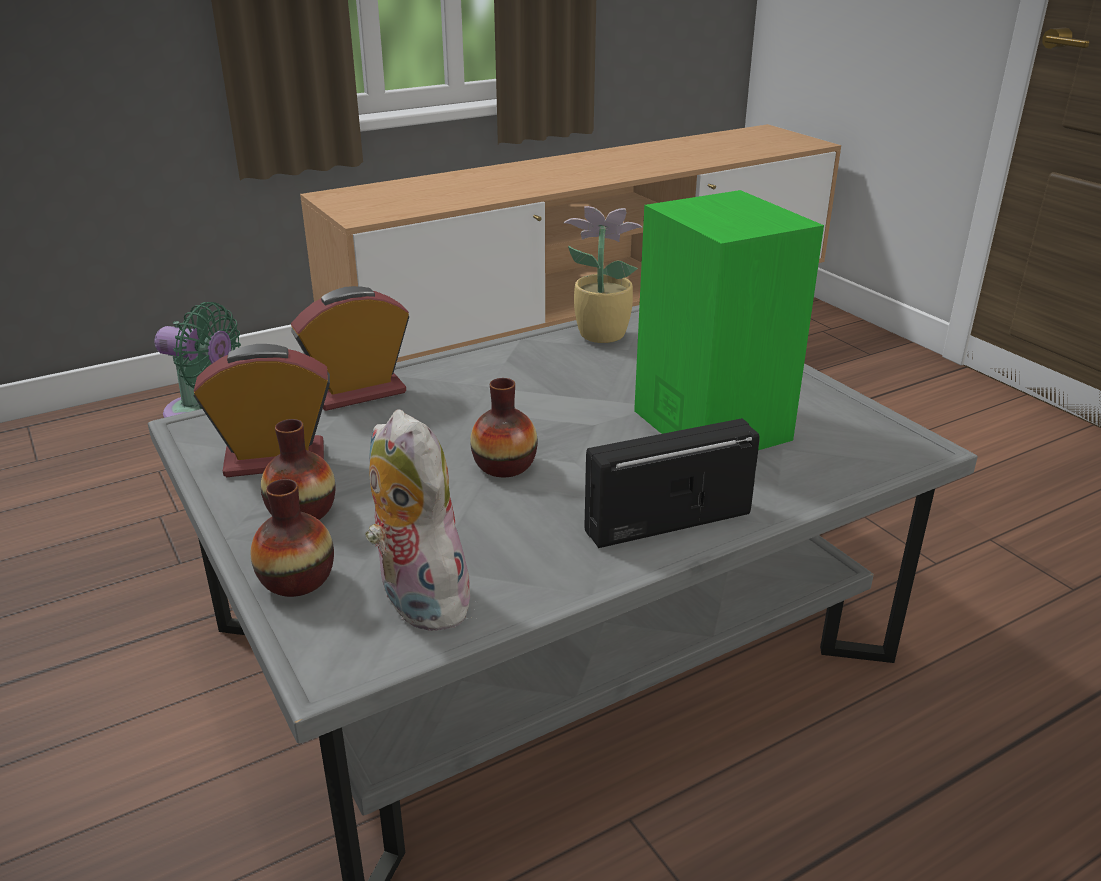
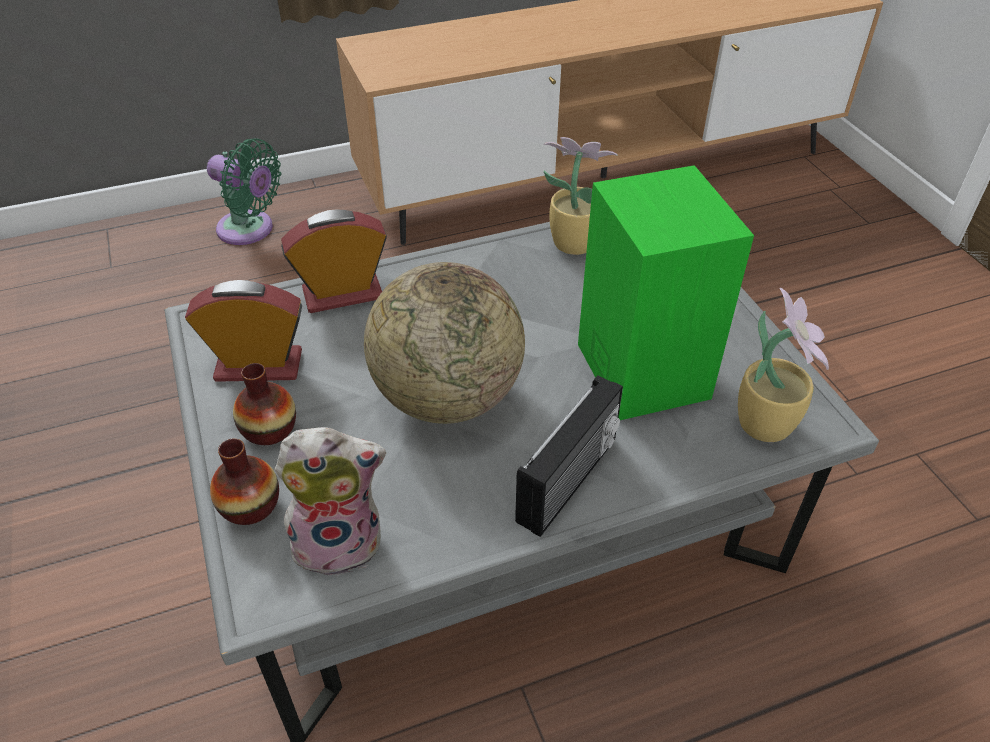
camera: 10 degrees right, 15 degrees up
plush toy [365,409,477,631] -> plush toy turned 105 degrees clockwise [275,427,386,577]
vase [470,378,538,477] -> globe [364,262,525,424]
radio [584,418,760,548] -> radio turned 135 degrees clockwise [515,375,623,537]
none -> potted plant [738,288,829,442]

